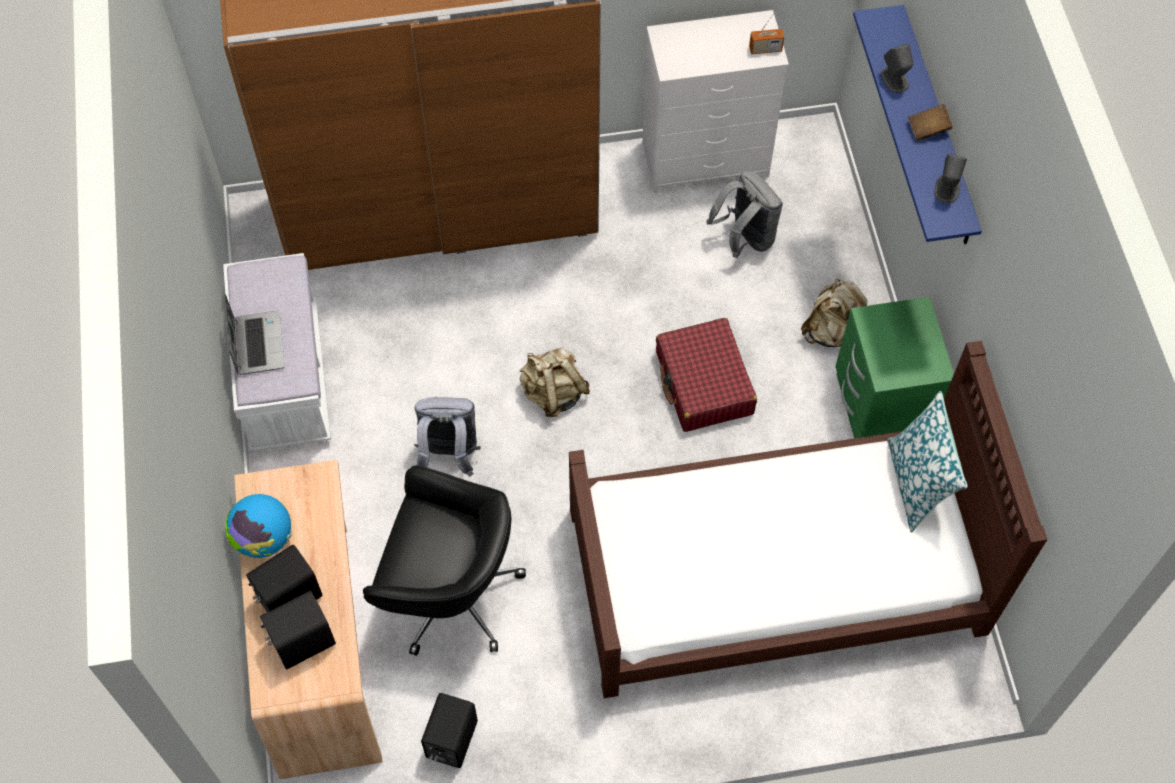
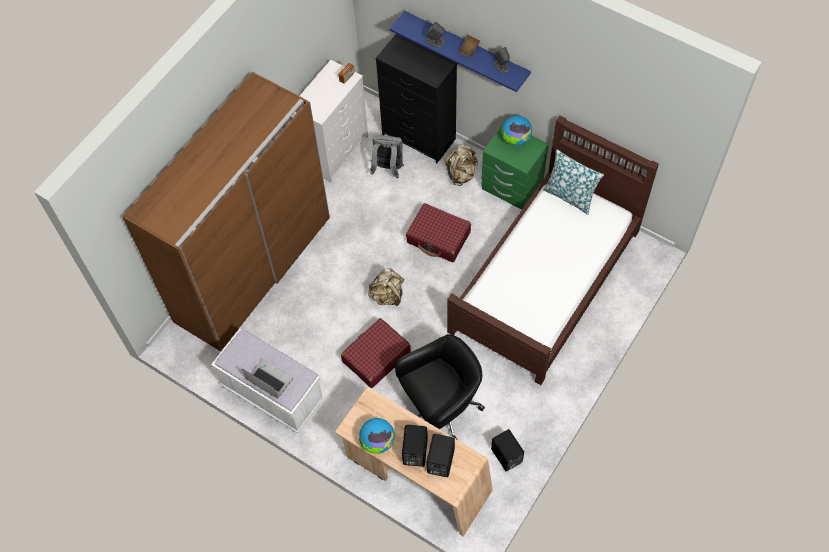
camera: 45 degrees left, 0 degrees up
grey backpack [414,397,481,477] -> red suitcase [341,318,411,388]
none -> black dresser [375,34,457,163]
none -> globe [501,115,532,146]

